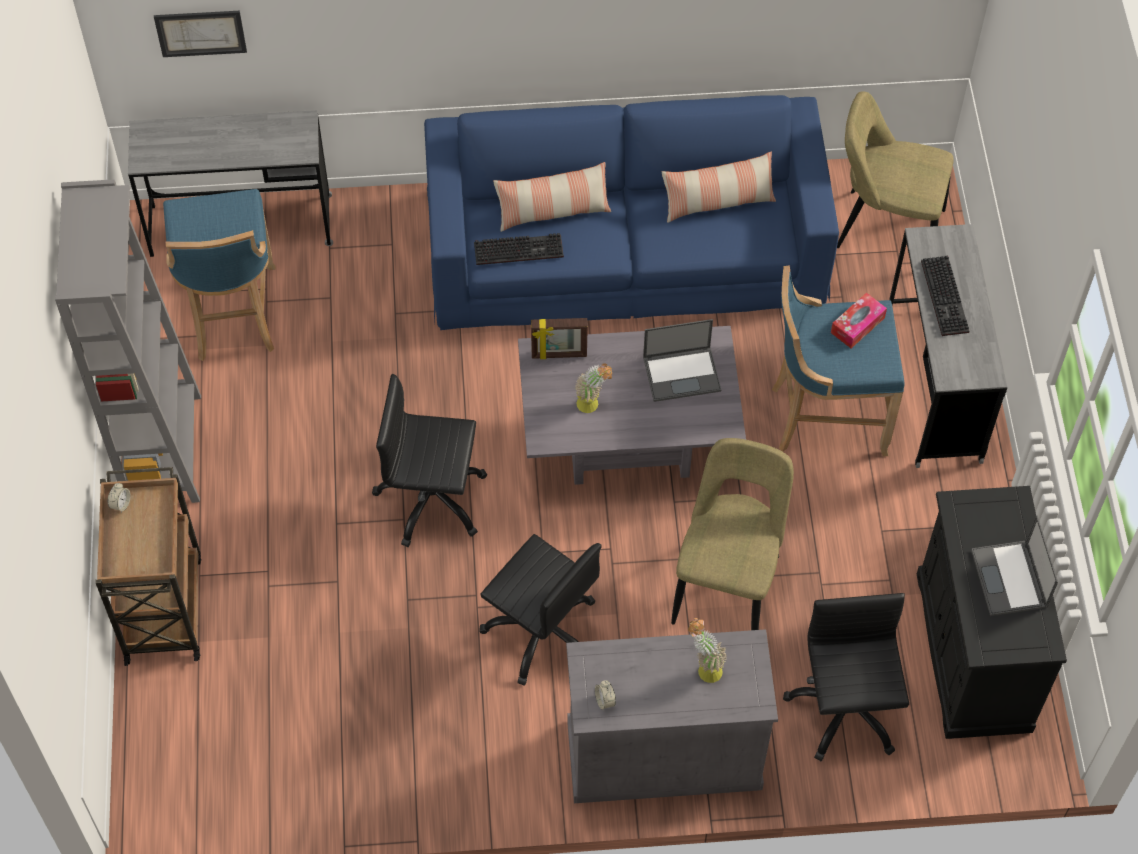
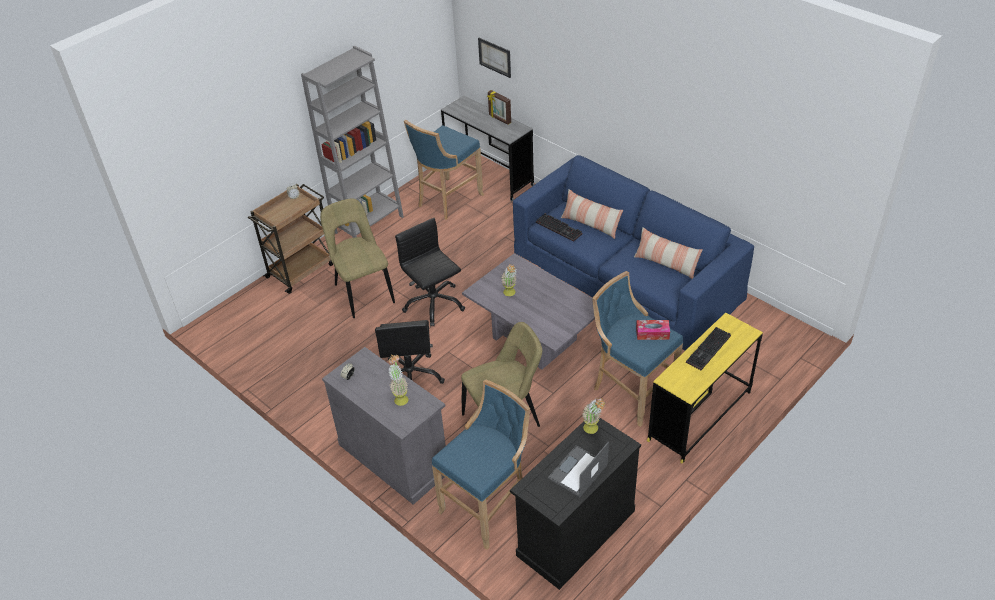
camera: 50 degrees right, 15 degrees down
picture frame [531,318,588,359] -> picture frame moved to [487,90,511,125]
laptop [643,319,721,402] -> none
black office chair [783,593,909,761] -> blue stool [432,379,530,550]
beige chair [837,91,954,248] -> beige chair moved to [320,198,395,318]
grey desk [889,224,1007,468] -> yellow desk [647,313,763,464]
none -> potted plant [582,398,606,434]

